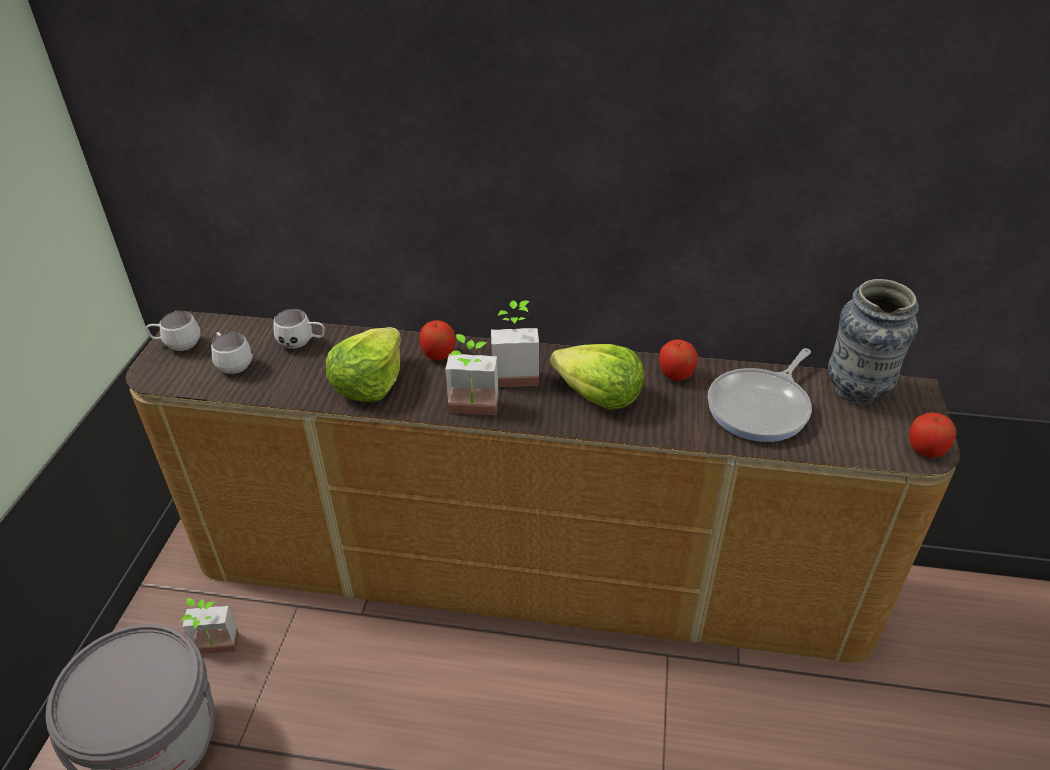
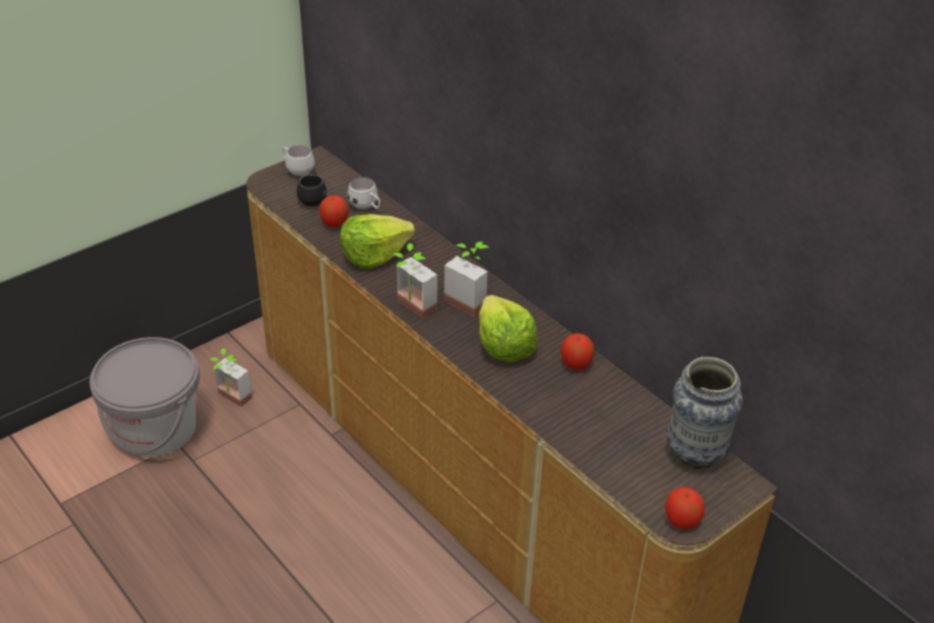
camera: 40 degrees right, 0 degrees up
white mug [211,332,253,374] -> black mug [297,172,327,206]
apple [420,320,456,361] -> apple moved to [319,195,349,228]
frying pan [708,348,812,442] -> none

